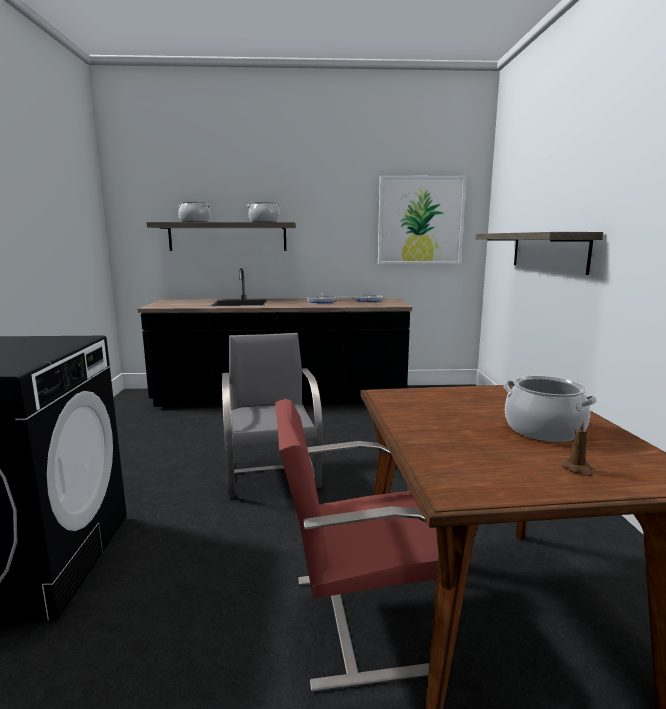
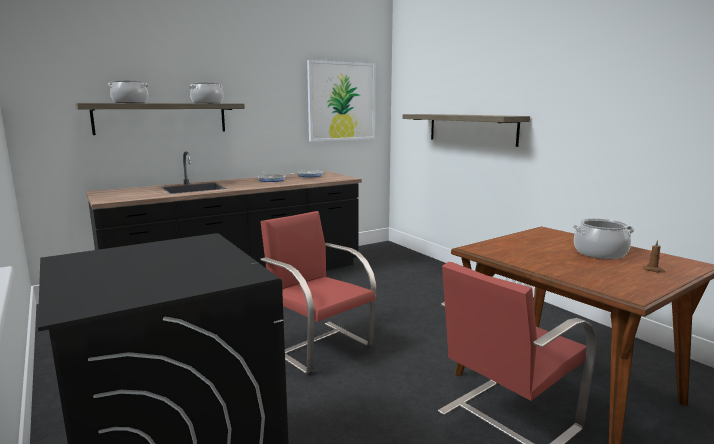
camera: 30 degrees left, 0 degrees up
grey chair [222,333,322,498] -> red chair [260,211,376,374]

